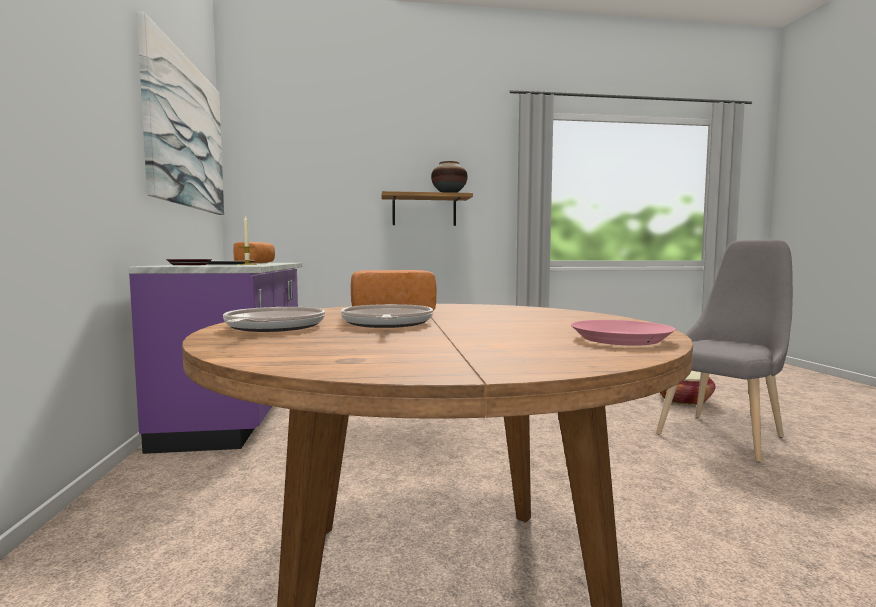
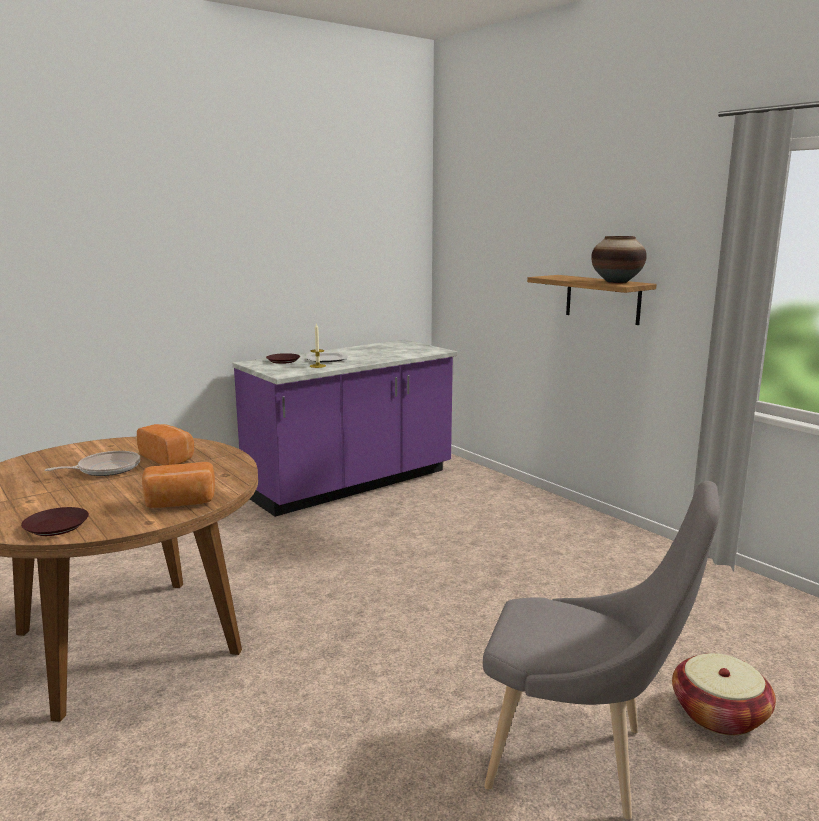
camera: 60 degrees right, 10 degrees up
picture [137,11,224,215] -> none
frying pan [223,307,325,332] -> none
bread [233,242,275,263] -> bread moved to [142,462,215,508]
pink plate [571,320,675,346] -> brown plate [21,507,89,536]

